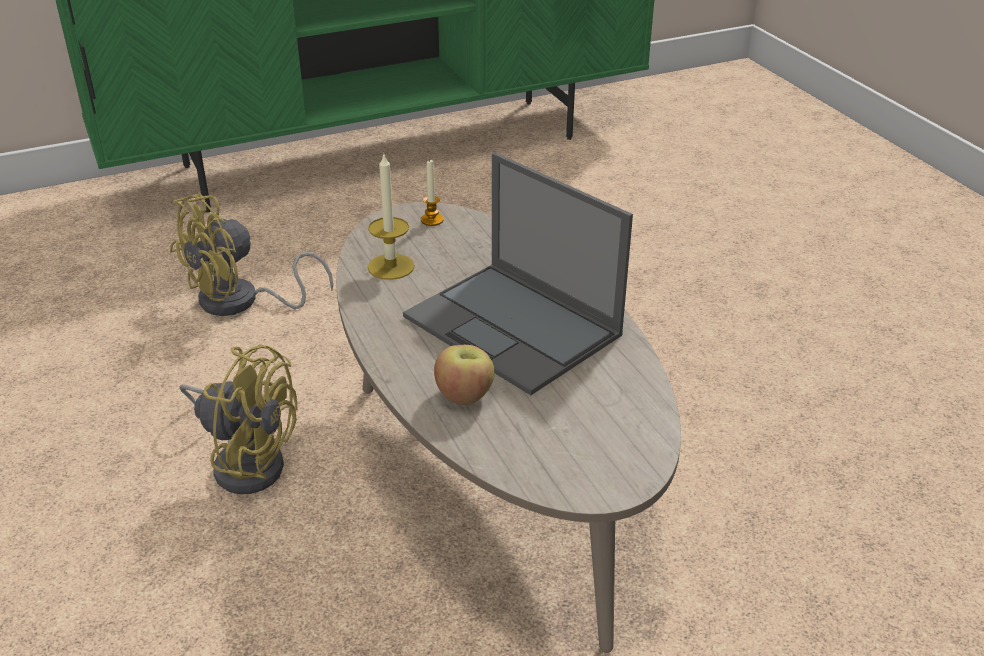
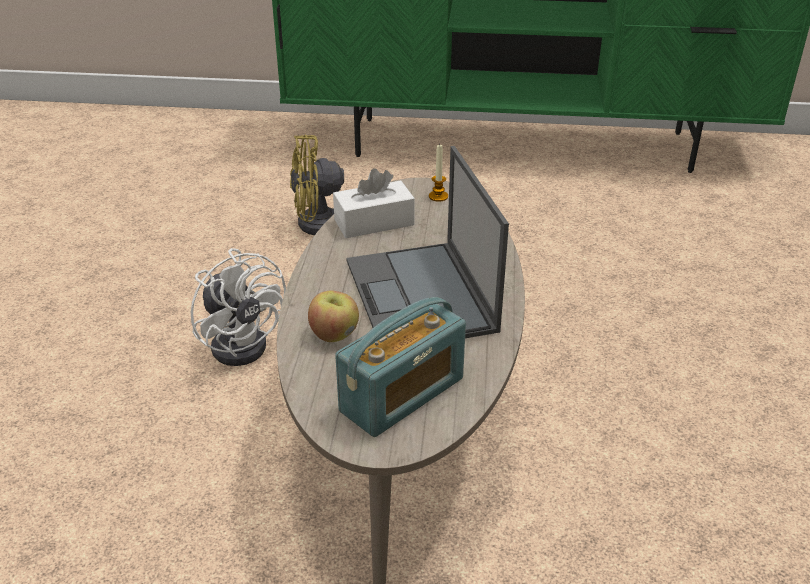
camera: 30 degrees right, 0 degrees up
yellow fan [179,344,297,494] -> white fan [191,248,286,366]
candle [368,155,415,280] -> white tissue box [333,168,415,238]
none -> radio [335,297,466,437]

